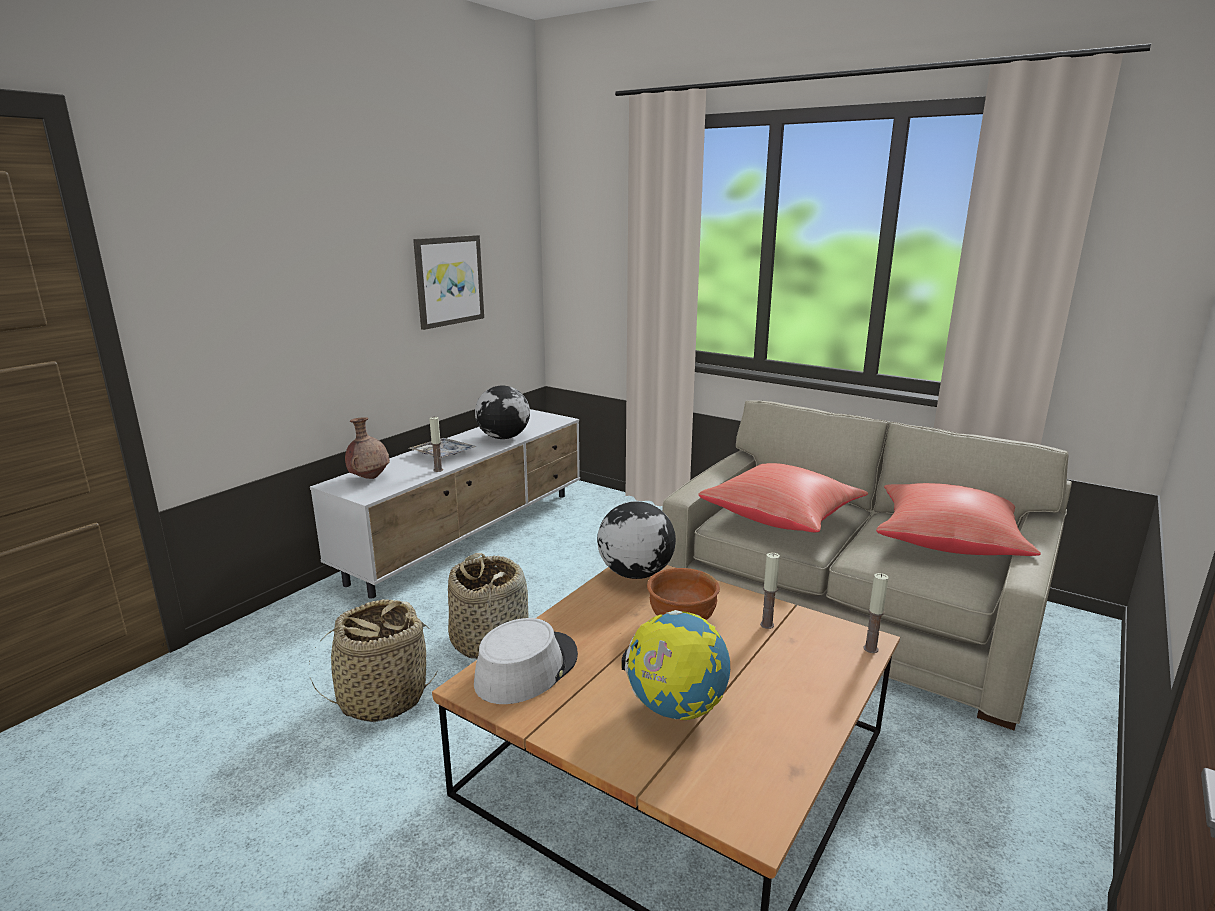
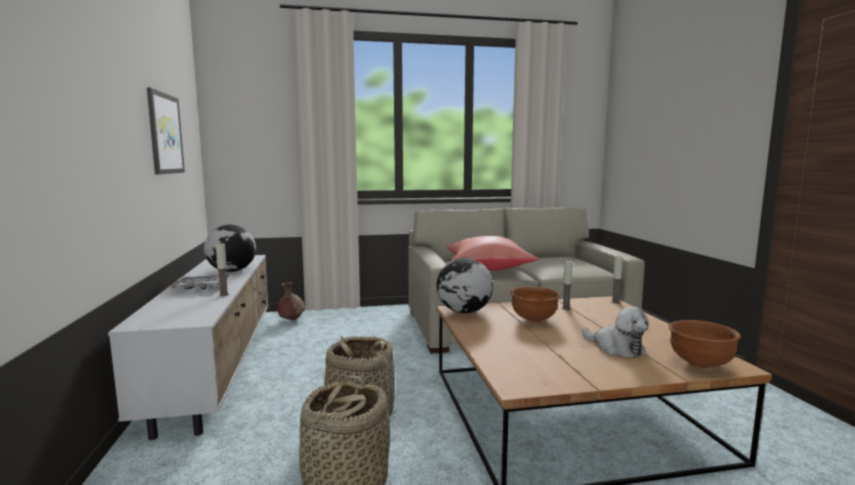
camera: 45 degrees left, 10 degrees down
brown vase [345,417,390,479] -> brown vase moved to [278,282,305,320]
grey hat [474,618,578,704] -> none
globe [622,610,730,720] -> plush toy [582,306,649,358]
red pillow [876,483,1041,556] -> none
none -> brown bowl [668,320,741,369]

